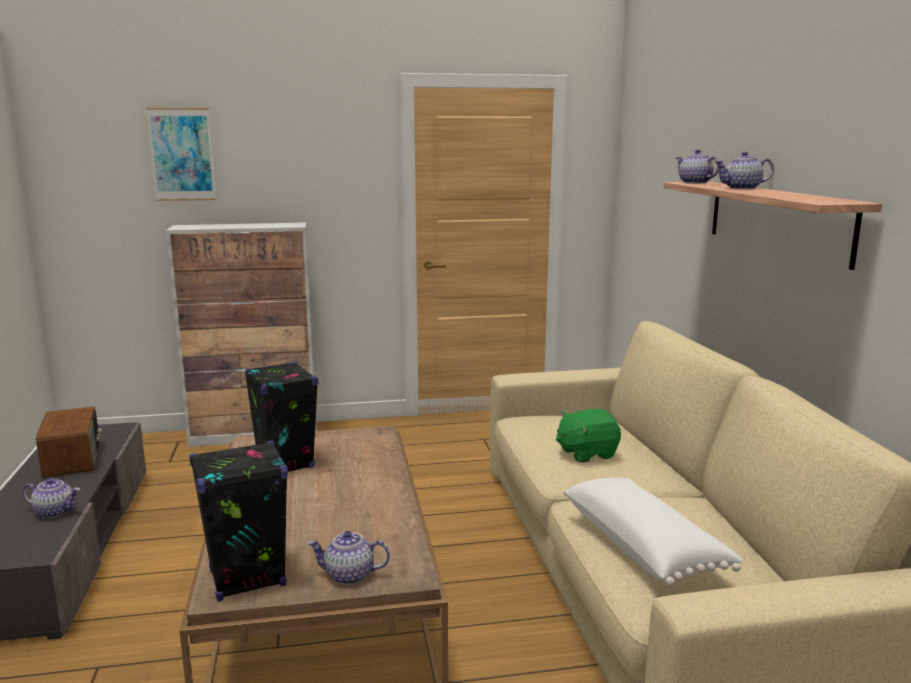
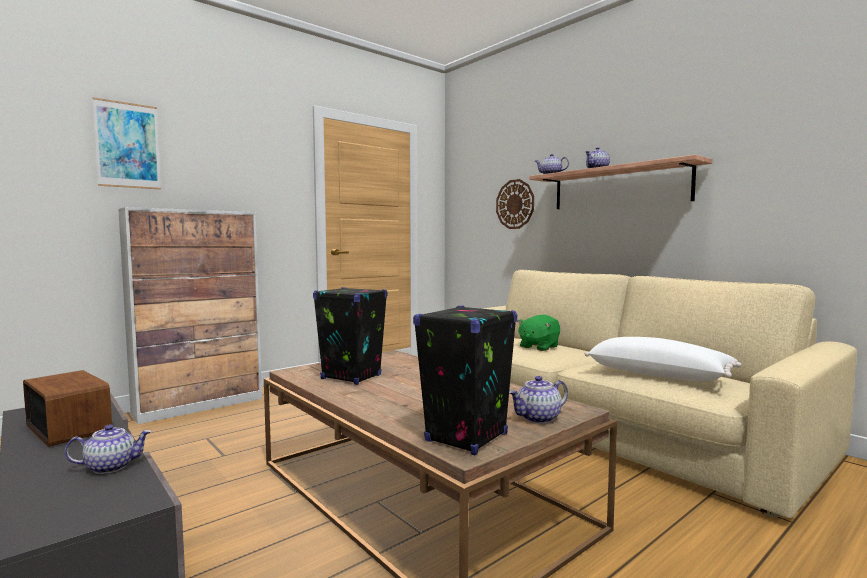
camera: 30 degrees left, 10 degrees down
none -> wall clock [496,179,534,229]

